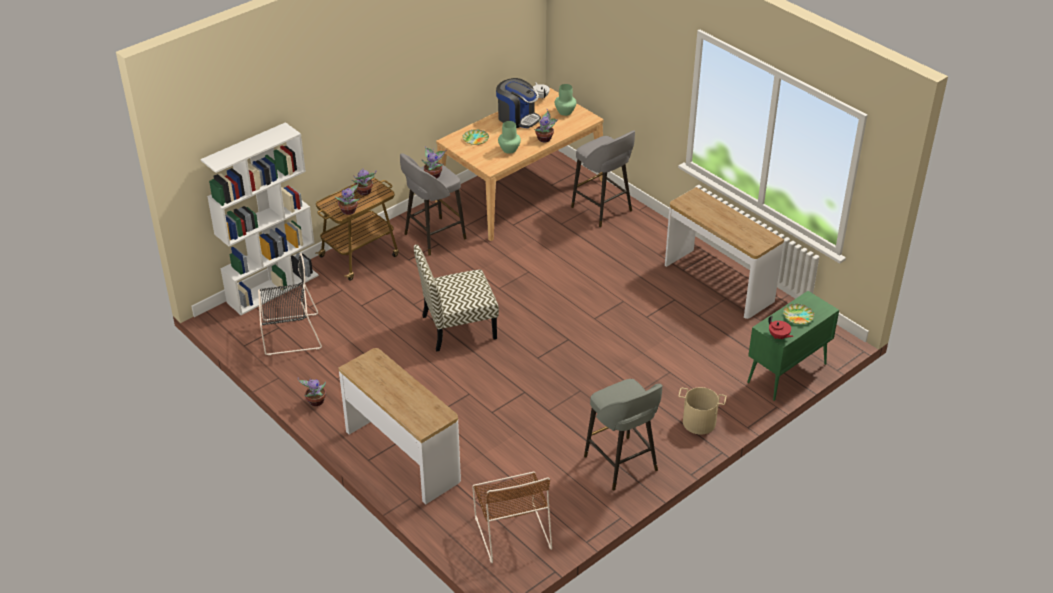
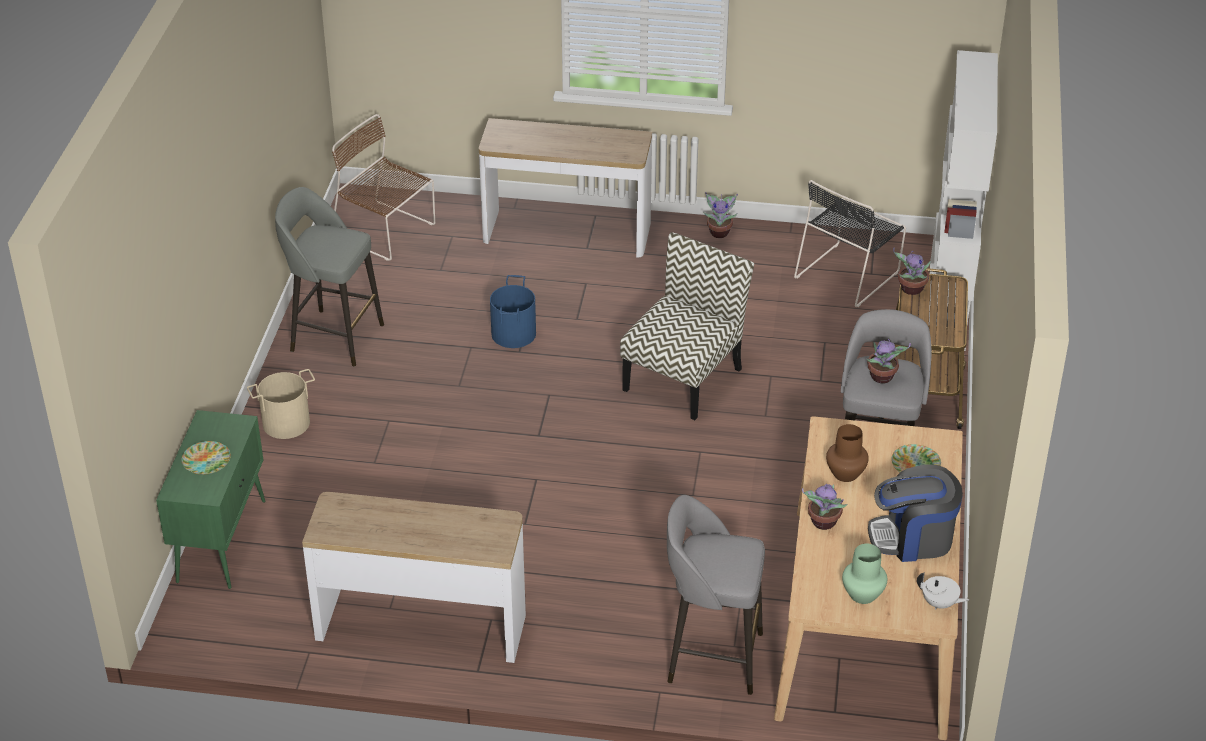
camera: 140 degrees right, 0 degrees up
potted plant [352,168,376,196] -> none
green vase [498,121,521,154] -> brown vase [826,424,869,482]
red teapot [768,316,793,339] -> none
none -> blue bucket [490,275,536,348]

